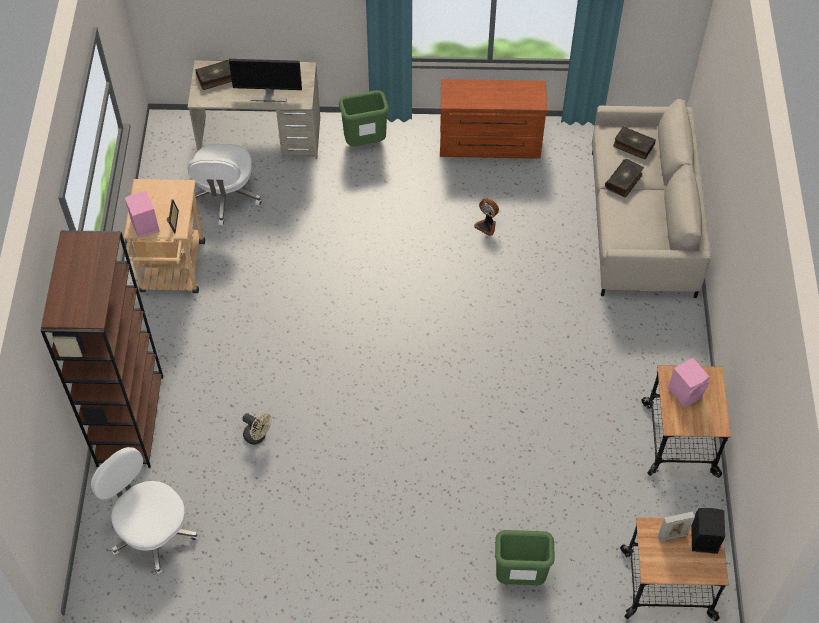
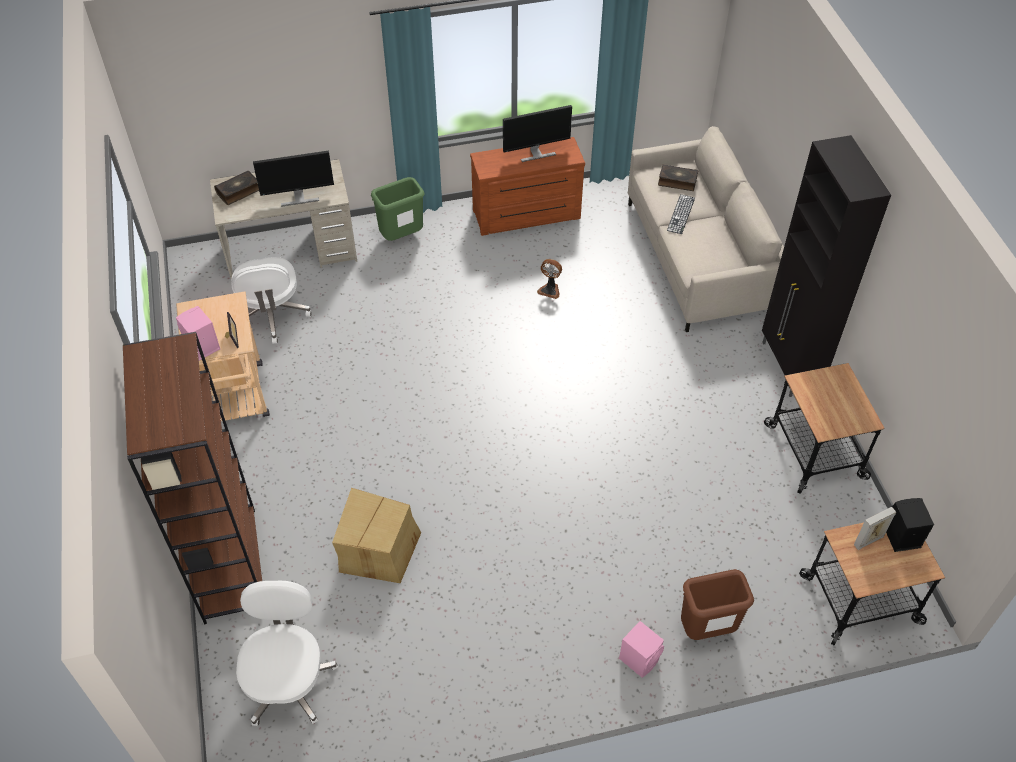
camera: 15 degrees left, 5 degrees down
white office chair [91,447,198,574] -> white office chair turned 60 degrees clockwise [236,581,338,726]
beige fan [242,413,272,445] -> cardboard box [332,488,421,583]
green trash can [495,530,555,585] -> brown trash can [681,569,754,640]
book [605,159,644,197] -> keyboard [667,194,695,234]
pink speaker [668,358,710,407] -> pink speaker moved to [619,621,664,678]
none -> monitor [503,105,572,162]
none -> black cabinet [762,135,891,397]

